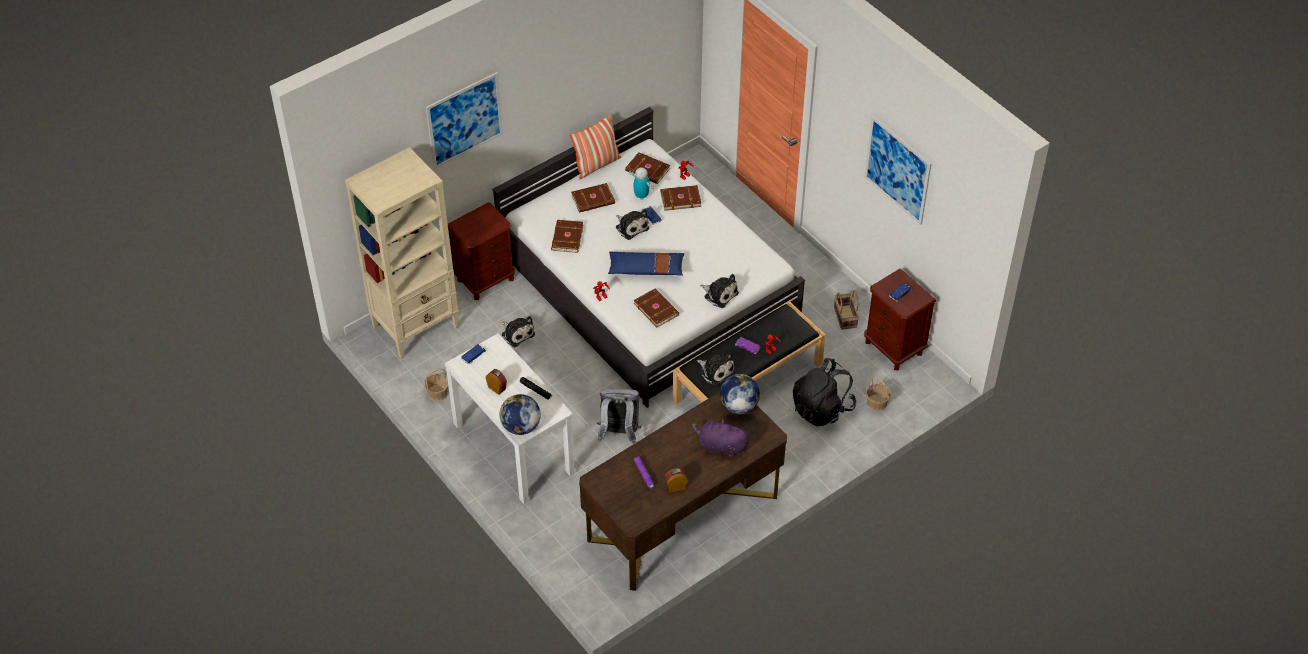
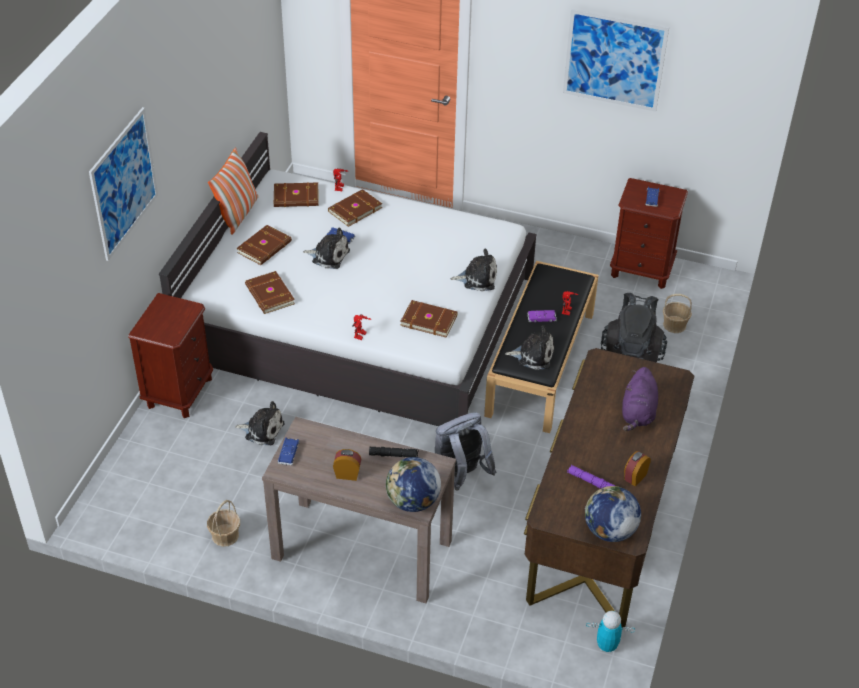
camera: 35 degrees left, 5 degrees down
beige bookcase [345,147,459,359] -> none
white console table [445,333,575,504] -> brown console table [262,417,456,603]
blue pillow [608,252,684,276] -> none
toy robot [629,167,654,200] -> toy robot moved to [586,611,635,653]
purple plush toy [692,419,749,457] -> purple plush toy turned 60 degrees counterclockwise [622,367,658,431]
globe [720,374,760,414] -> globe moved to [585,486,641,542]
basket [834,290,859,330] -> none

